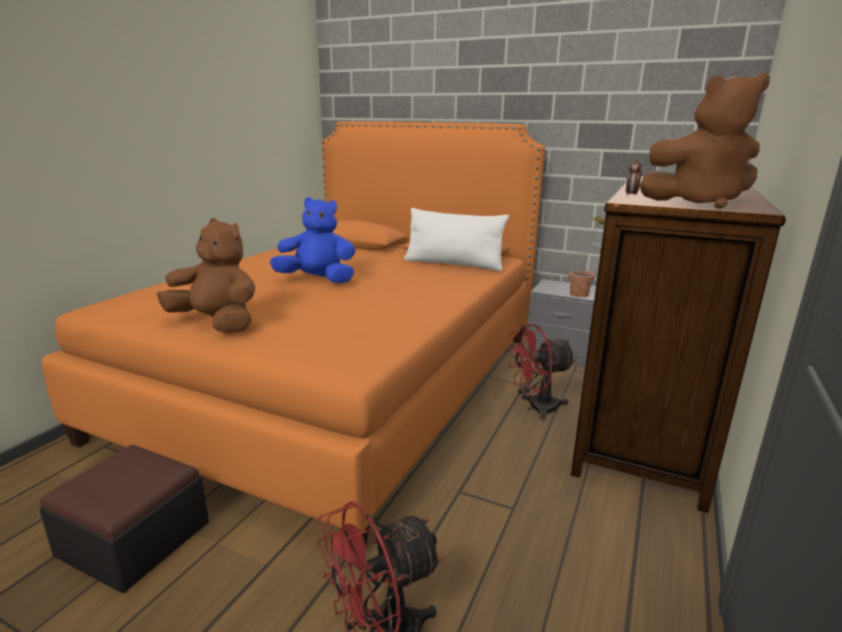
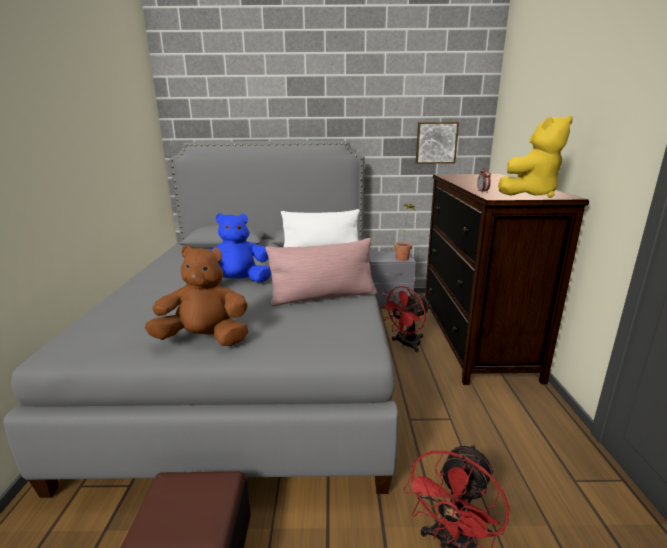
camera: 25 degrees left, 0 degrees up
orange bed [42,121,545,557] -> grey bed [4,140,398,498]
brown plush toy [640,73,770,209] -> yellow plush toy [498,115,573,198]
none -> pink pillow [265,238,377,306]
none -> picture [416,122,459,164]

